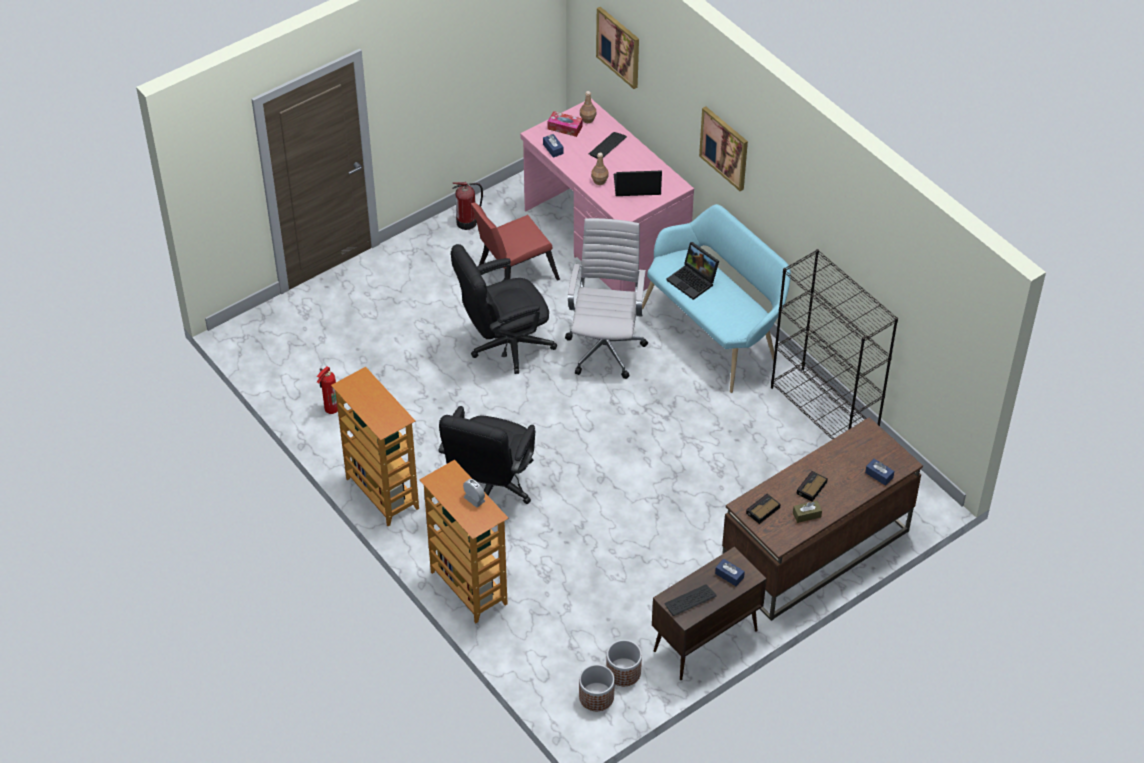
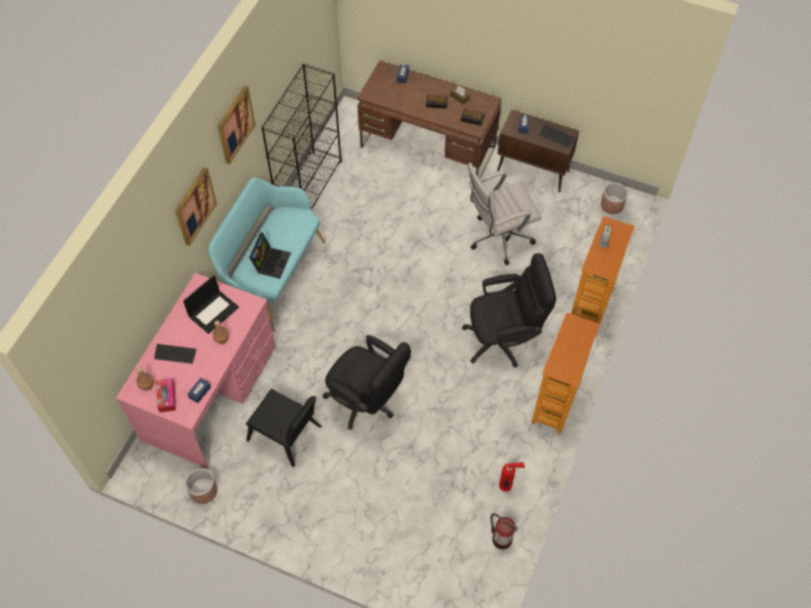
camera: 120 degrees left, 10 degrees up
fire extinguisher [452,182,483,230] -> fire extinguisher moved to [491,513,517,549]
red chair [471,203,560,281] -> black chair [246,389,321,467]
white office chair [565,218,648,379] -> white office chair moved to [467,162,542,265]
picture [596,7,639,89] -> picture moved to [217,86,255,164]
planter [606,640,642,686] -> planter moved to [185,468,217,504]
laptop [614,171,662,196] -> laptop turned 105 degrees counterclockwise [183,275,239,334]

